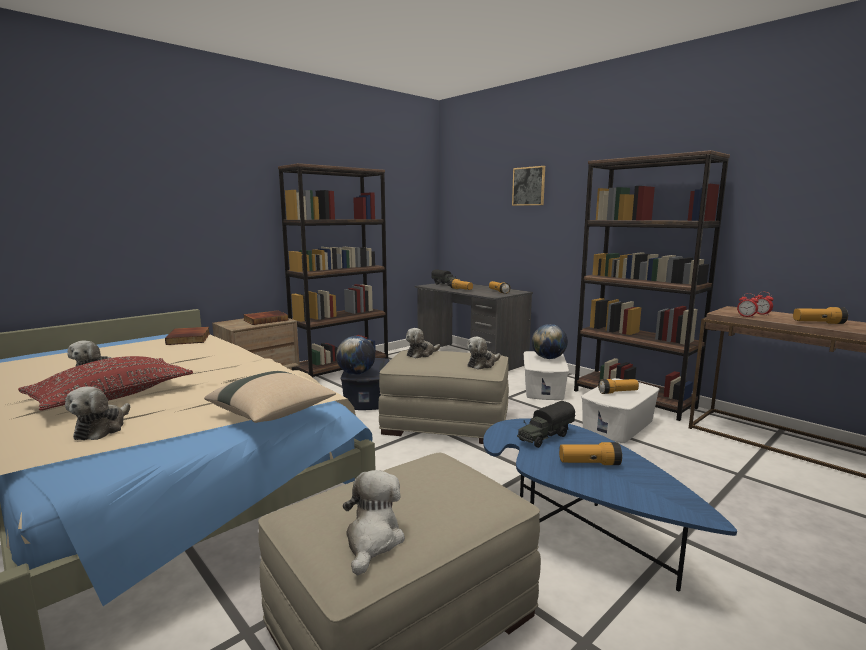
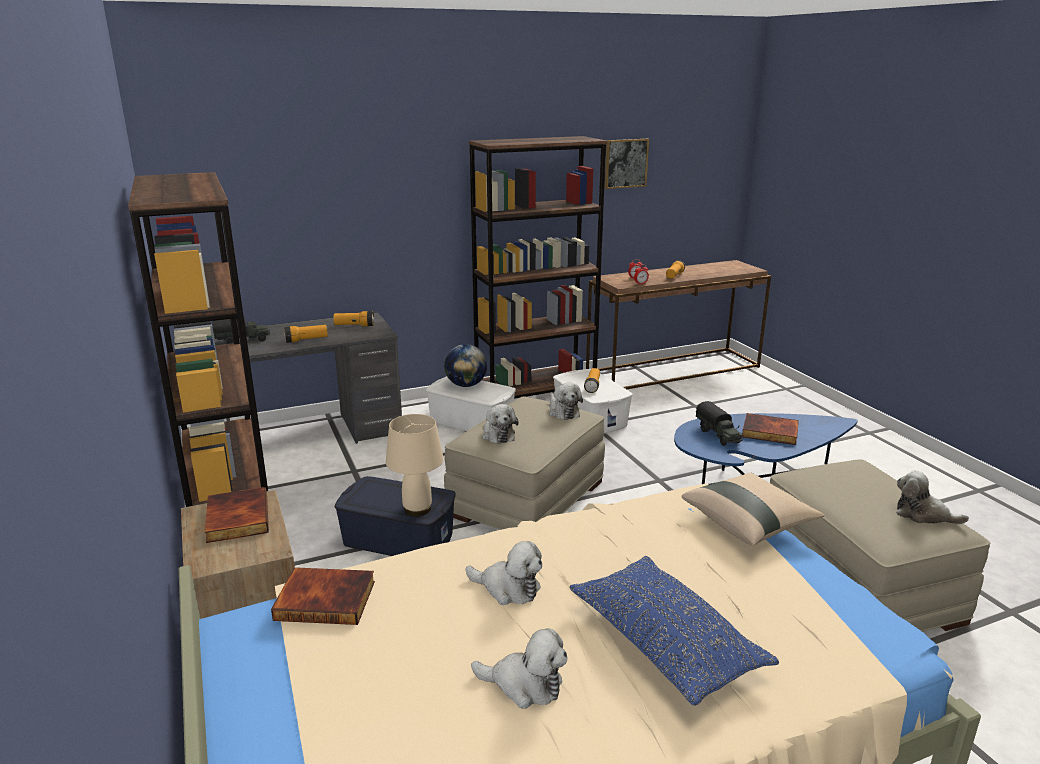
camera: 70 degrees left, 10 degrees up
red pillow [18,356,193,411] -> blue pillow [569,556,779,706]
plush toy [65,386,130,440] -> plush toy moved to [465,541,542,605]
globe [336,336,375,375] -> beige table lamp [386,414,444,516]
picture [512,166,545,206] -> picture moved to [605,139,649,189]
flashlight [559,442,622,465] -> book [742,413,799,445]

